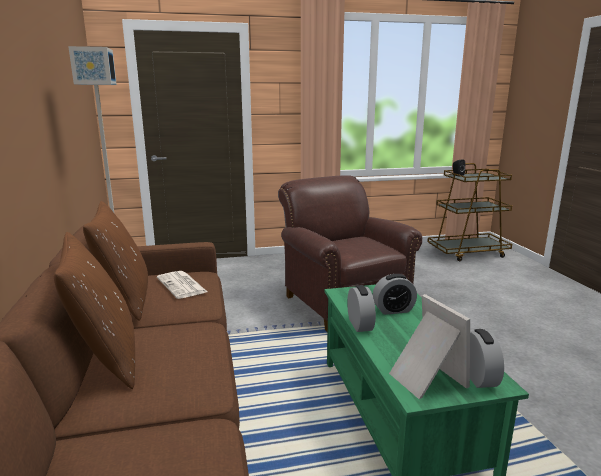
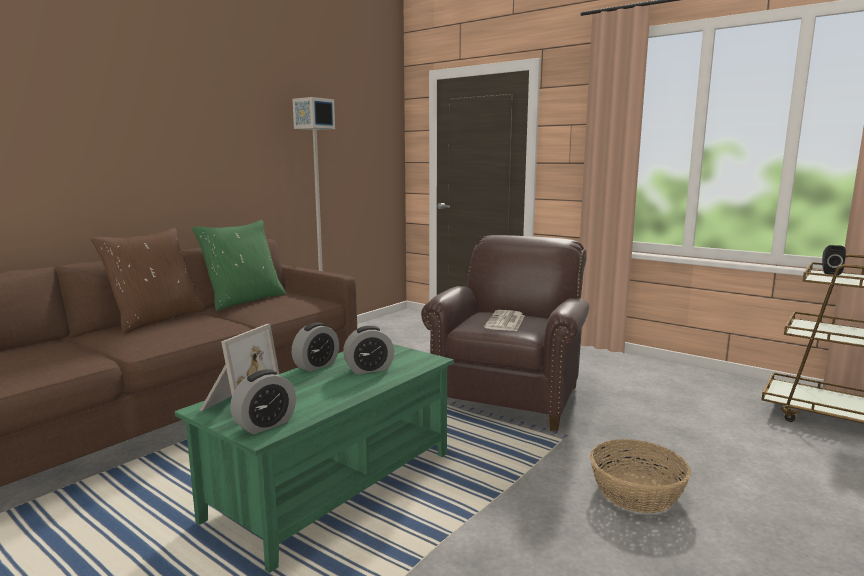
camera: 50 degrees right, 5 degrees down
brown pillow [83,201,148,321] -> green pillow [192,220,286,311]
newspaper [157,271,207,299] -> newspaper moved to [484,310,525,331]
alarm clock [373,274,417,315] -> alarm clock turned 60 degrees counterclockwise [343,326,394,374]
none -> basket [590,439,691,513]

